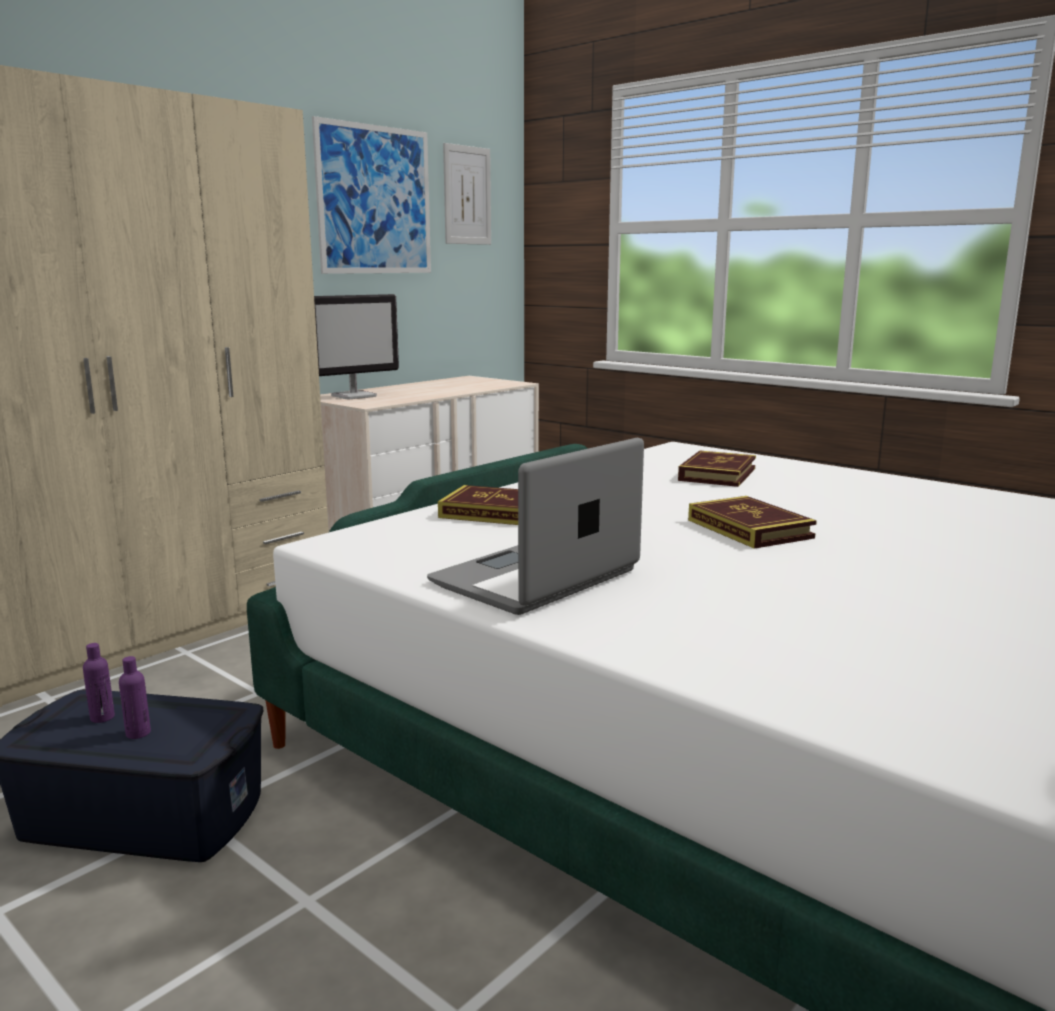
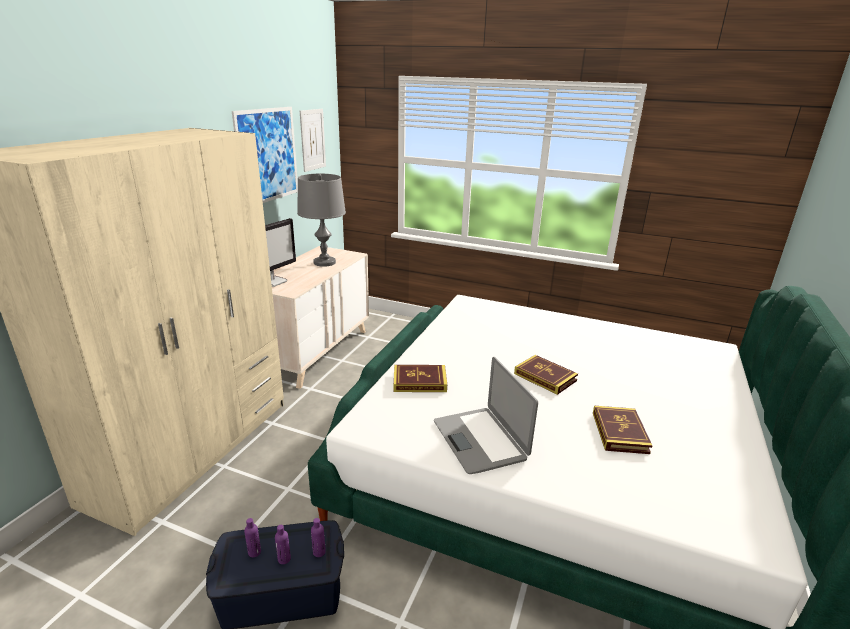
camera: 20 degrees left, 10 degrees up
laptop [427,438,644,615] -> laptop turned 45 degrees counterclockwise [434,357,538,474]
book [678,451,756,487] -> book moved to [593,406,652,454]
none -> grey table lamp [297,174,346,267]
none -> purple bottle [311,518,326,557]

